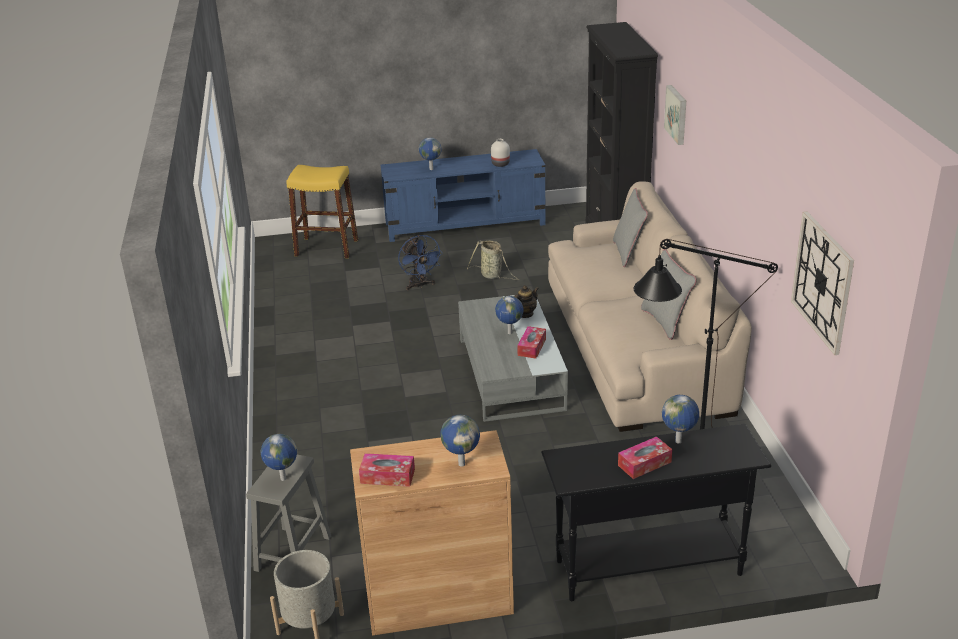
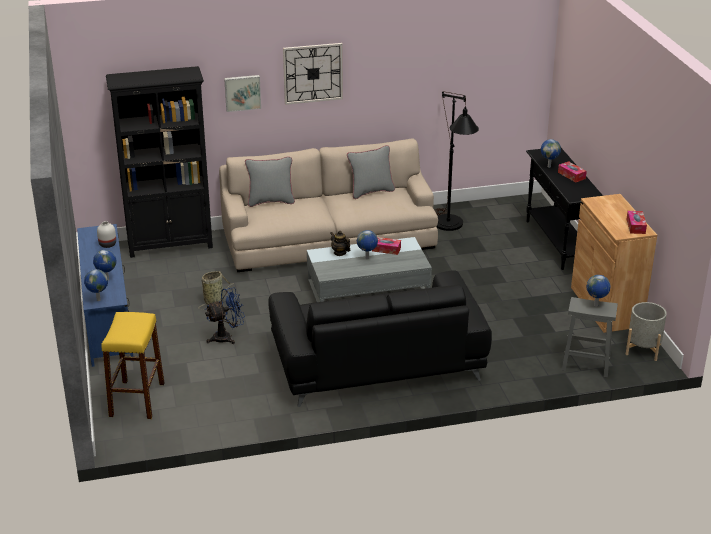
camera: 95 degrees left, 0 degrees up
globe [440,415,480,467] -> globe moved to [84,269,108,301]
wall clock [791,211,854,355] -> wall clock moved to [283,43,343,105]
none -> black sofa [268,270,492,407]

